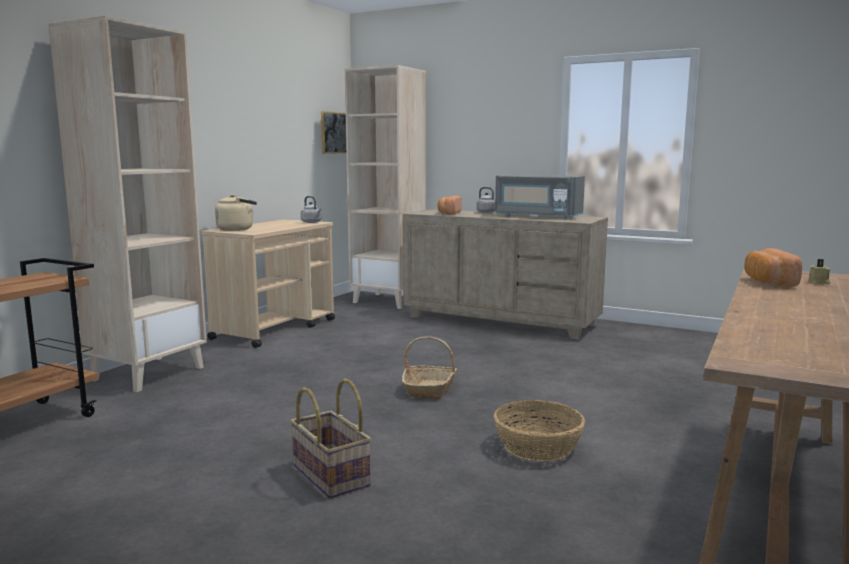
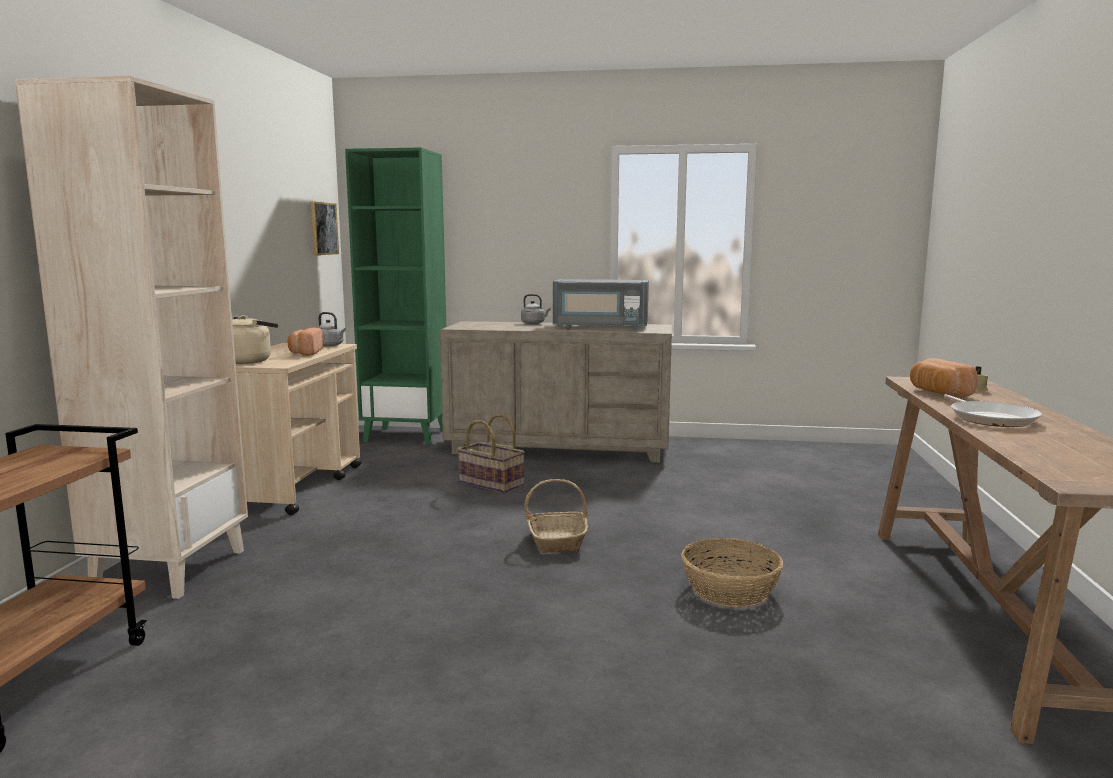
camera: 20 degrees left, 0 degrees up
basket [290,379,371,499] -> basket moved to [457,414,525,493]
beige bookcase [345,65,426,309] -> green bookcase [345,148,446,445]
bread [438,196,462,215] -> bread moved to [288,328,323,356]
none -> frying pan [944,394,1042,427]

